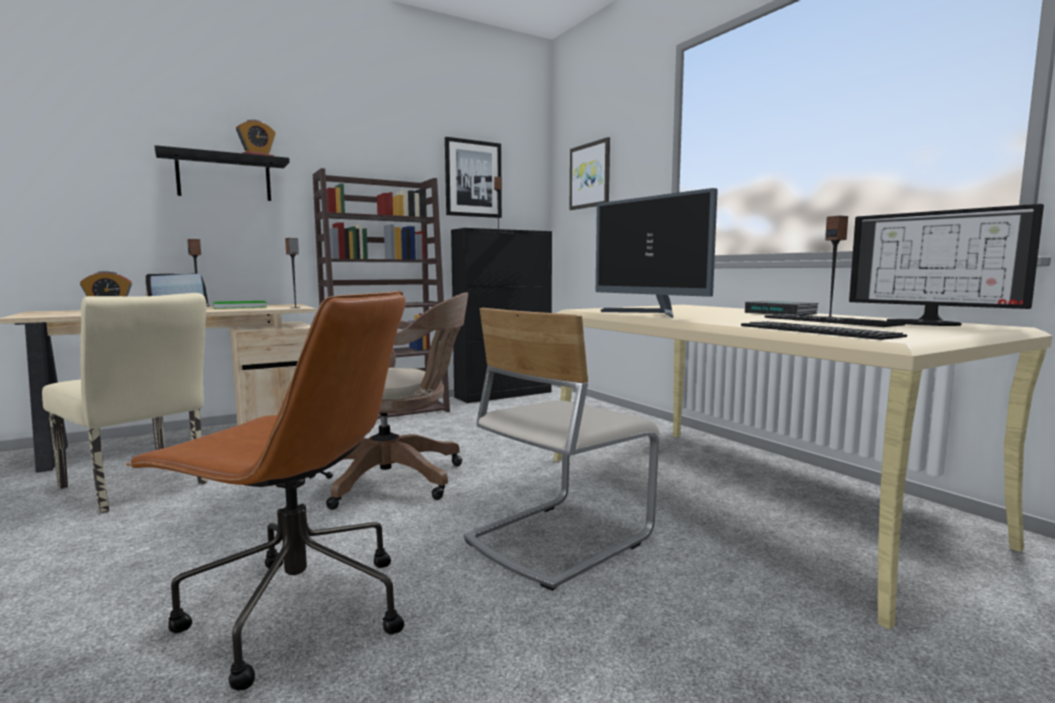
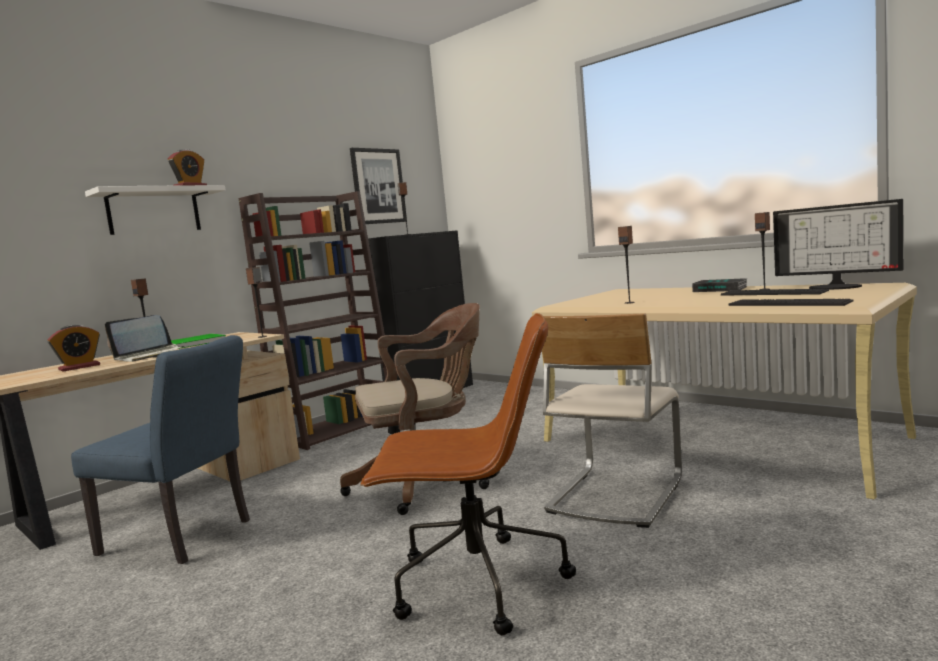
camera: 15 degrees left, 0 degrees up
beige chair [42,293,208,513] -> blue chair [71,335,250,564]
black shelf [155,145,290,201] -> white shelf [85,185,225,235]
picture [570,137,610,210] -> none
monitor [596,188,718,318] -> speaker [618,226,635,304]

